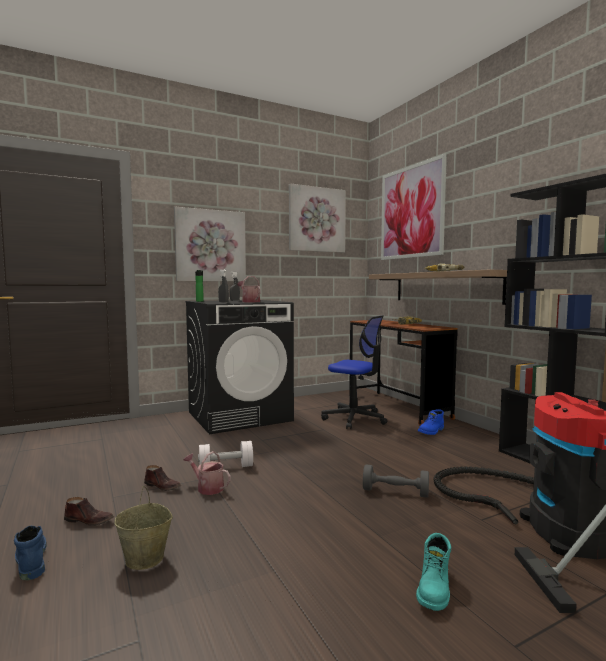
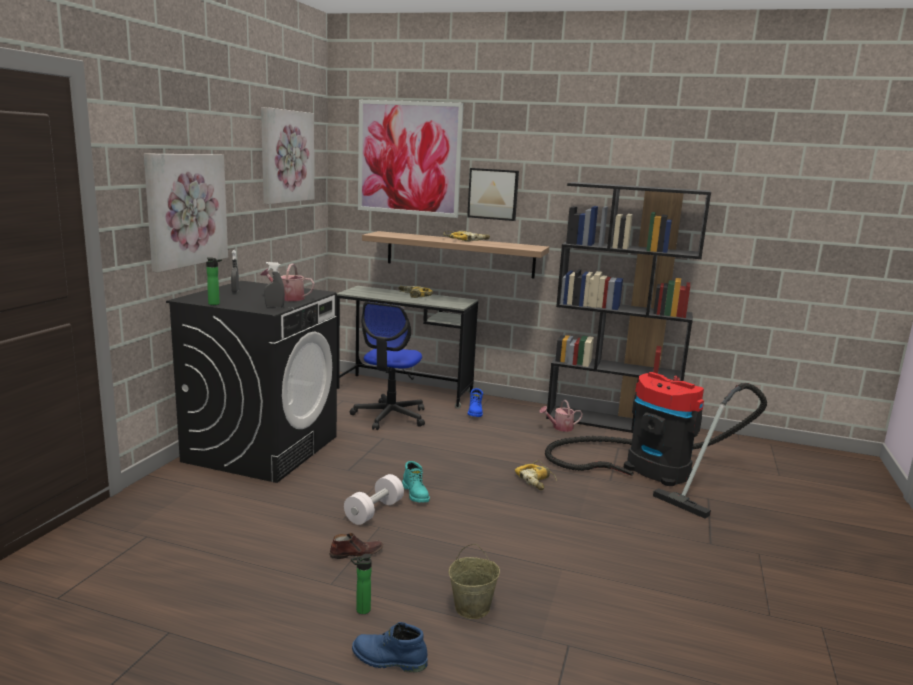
camera: 45 degrees left, 10 degrees up
brown shoe [64,497,114,526] -> bottle [351,554,372,614]
watering can [183,451,231,495] -> watering can moved to [540,400,583,432]
office chair [321,315,387,429] -> office chair turned 120 degrees clockwise [350,302,425,430]
brown desk [349,320,458,426] -> grey desk [337,286,478,409]
grey dumbbell [363,464,429,498] -> power drill [515,460,557,490]
turquoise boot [416,533,451,611] -> turquoise boot moved to [402,461,430,503]
none -> picture [467,168,519,221]

